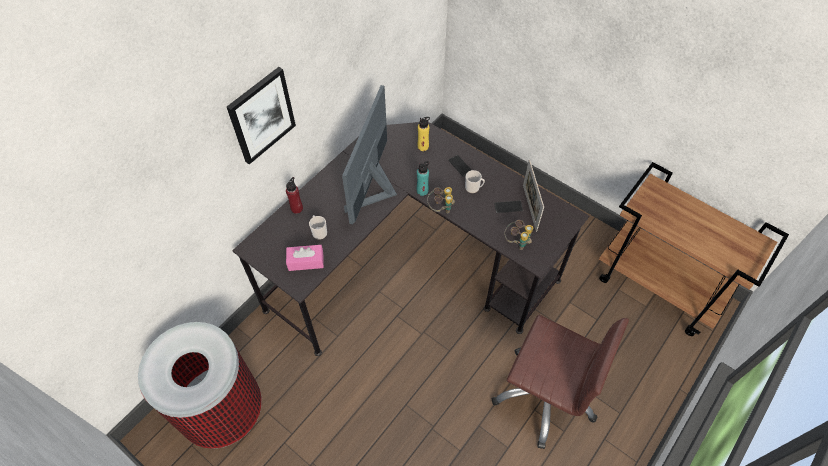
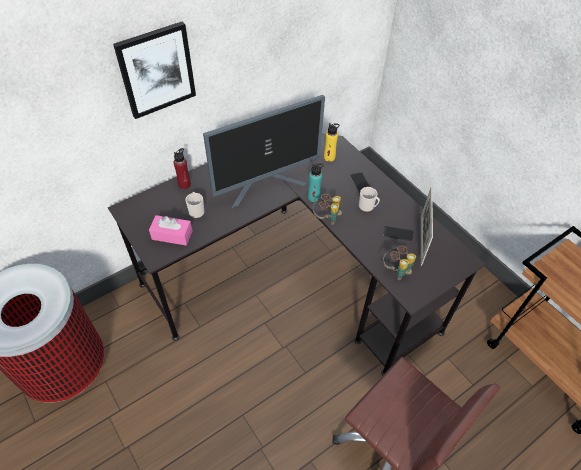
camera: 15 degrees right, 5 degrees down
monitor [342,85,397,224] -> monitor turned 150 degrees counterclockwise [203,95,325,208]

